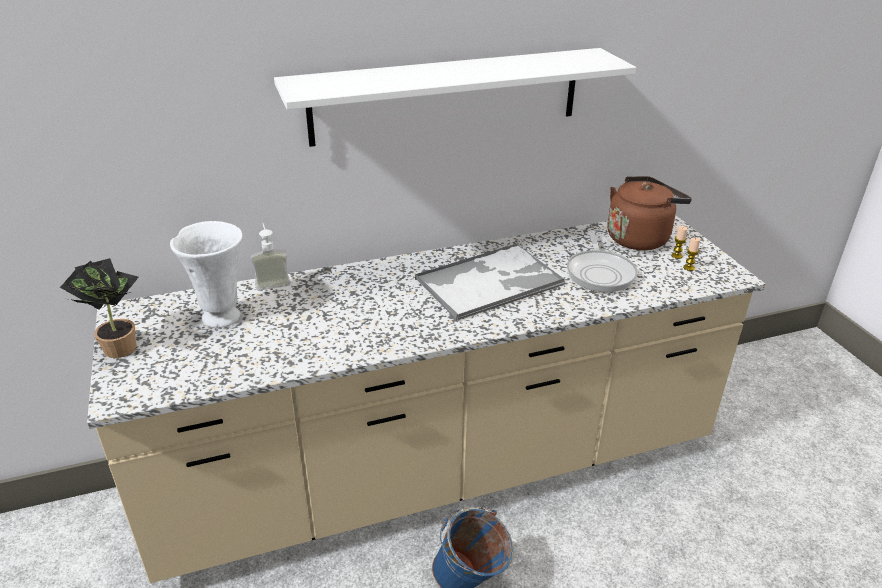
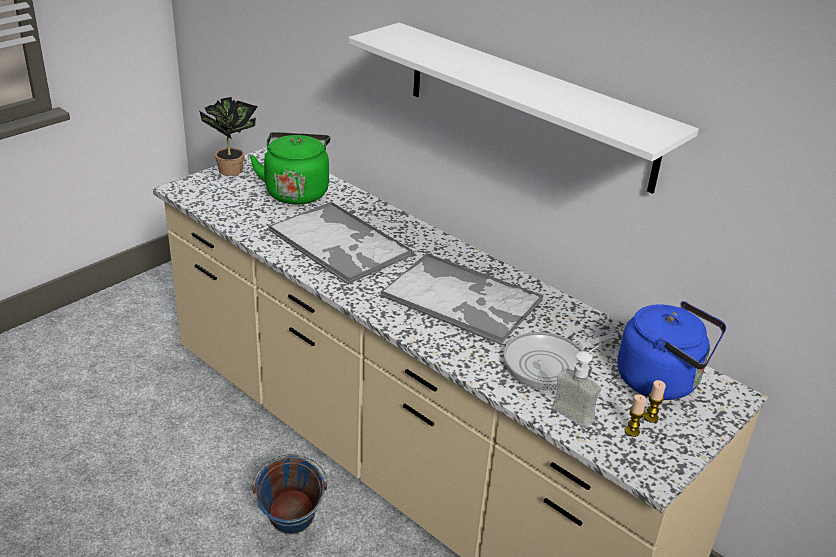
camera: 60 degrees right, 0 degrees up
white vase [170,221,243,328] -> green kettle [250,132,330,204]
soap dispenser [251,224,291,291] -> soap dispenser moved to [551,345,601,428]
brown kettle [607,176,692,250] -> blue kettle [618,301,726,400]
none -> tray [269,201,413,285]

